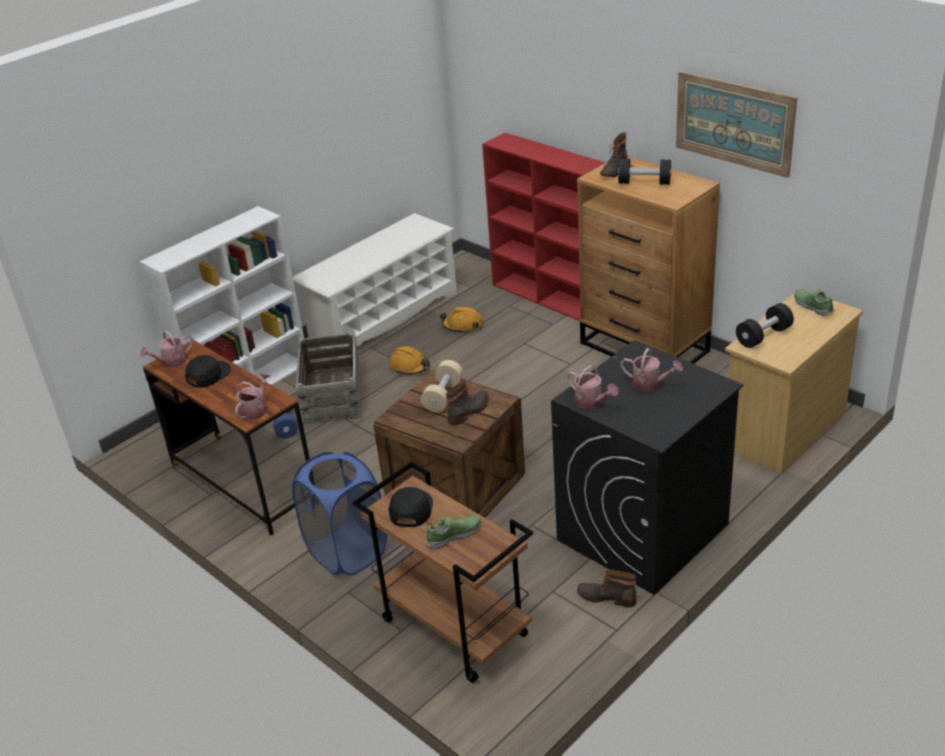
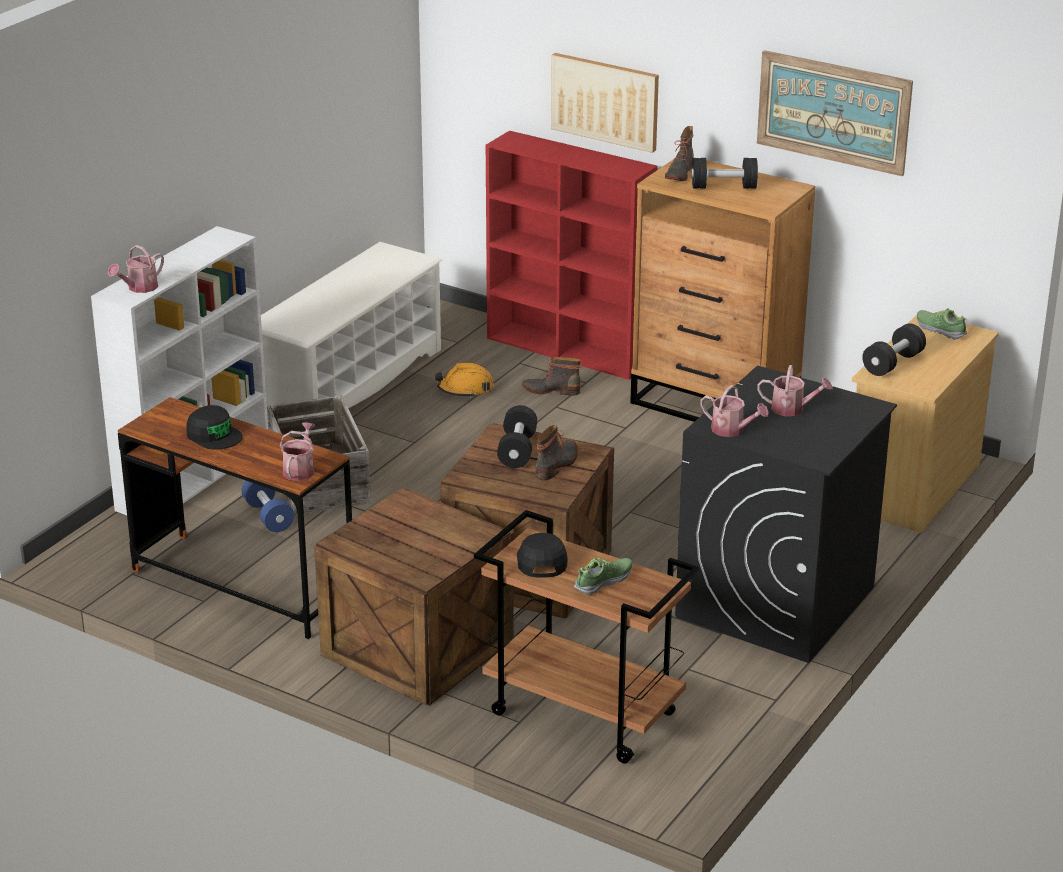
camera: 15 degrees left, 5 degrees down
watering can [140,330,193,368] -> watering can moved to [108,245,164,293]
black cap [185,355,231,388] -> black cap turned 105 degrees clockwise [186,405,243,450]
blue laundry basket [292,452,387,576] -> crate [314,488,514,705]
orange hard hat [389,346,430,375] -> none
beige dumbbell [421,360,463,413] -> black dumbbell [497,405,537,468]
boot [577,570,636,607] -> boot moved to [522,357,581,395]
none -> picture [551,53,659,153]

